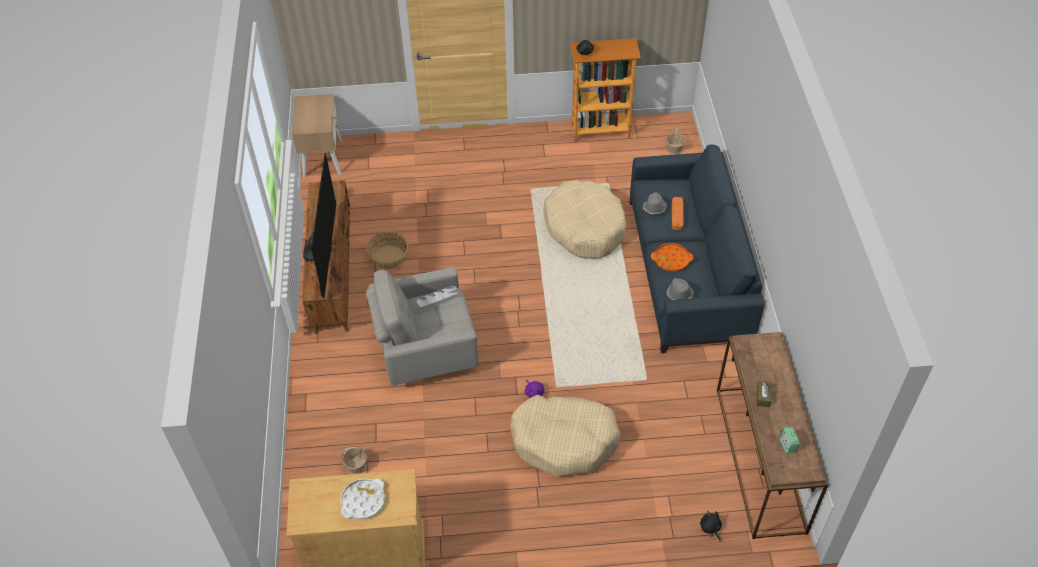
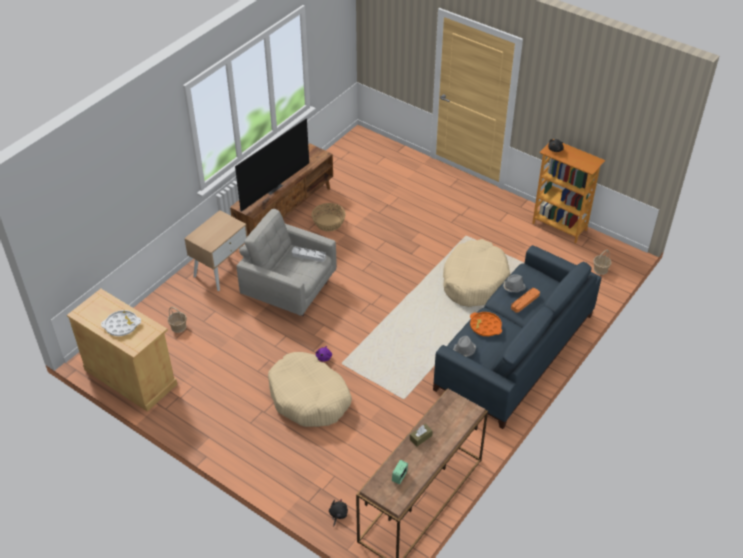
camera: 40 degrees right, 5 degrees down
beige nightstand [292,94,342,178] -> beige nightstand moved to [184,210,248,291]

